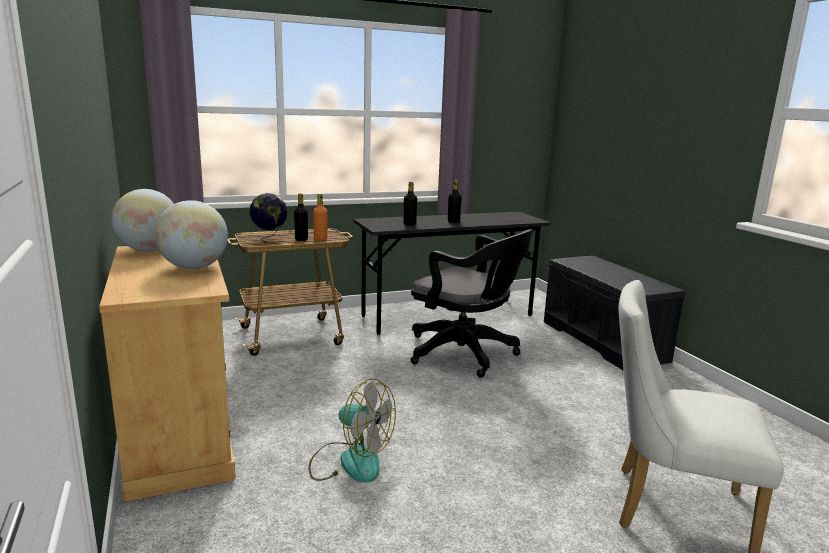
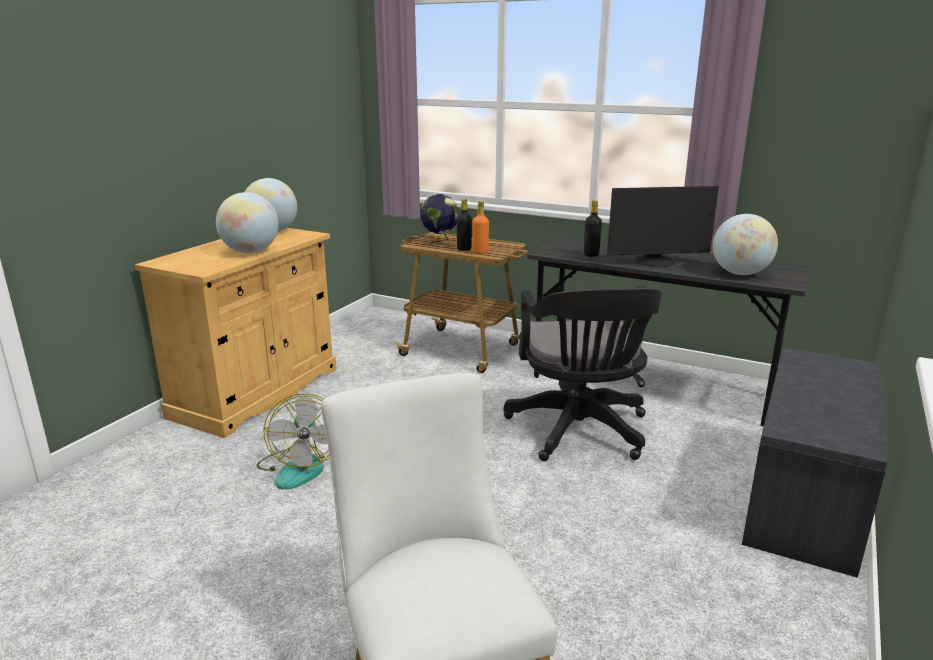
camera: 50 degrees right, 5 degrees up
black bottle [448,181,462,223] -> monitor [607,186,719,267]
none -> globe [713,214,778,275]

